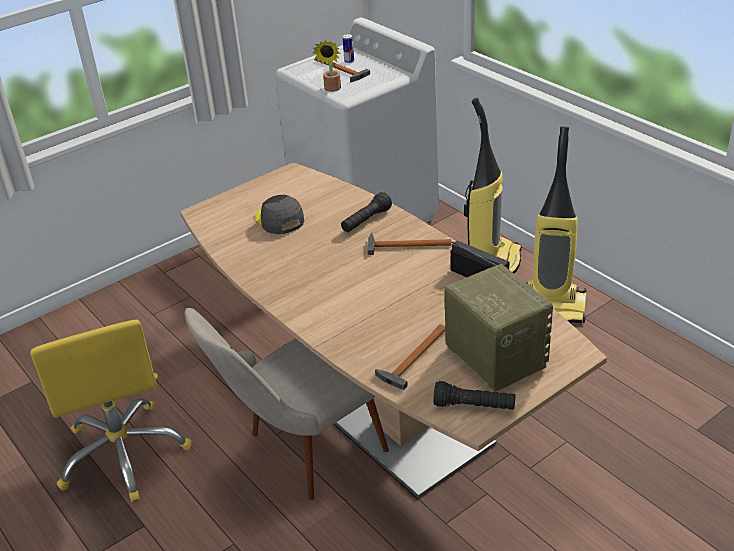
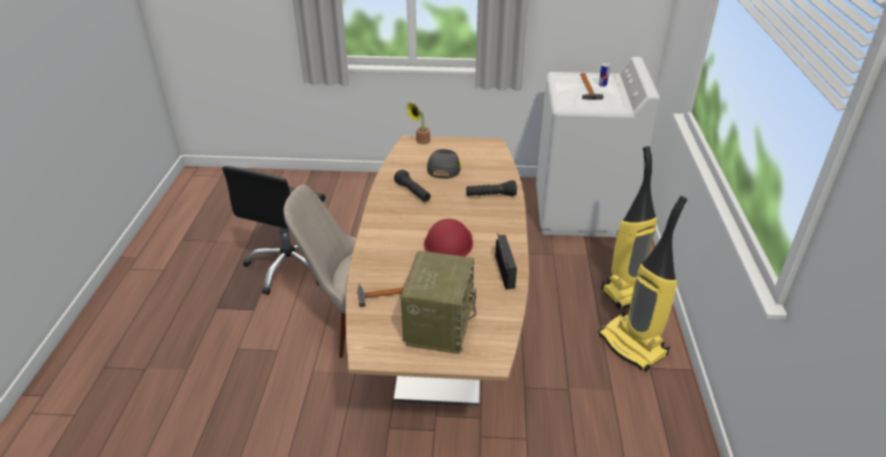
camera: 40 degrees right, 0 degrees up
yellow office chair [30,320,192,502] -> black office chair [222,166,325,295]
potted plant [313,40,341,92] -> potted plant moved to [406,102,430,144]
hammer [367,233,452,255] -> none
black flashlight [433,381,515,410] -> black flashlight moved to [394,170,431,202]
none -> red hard hat [424,219,473,257]

